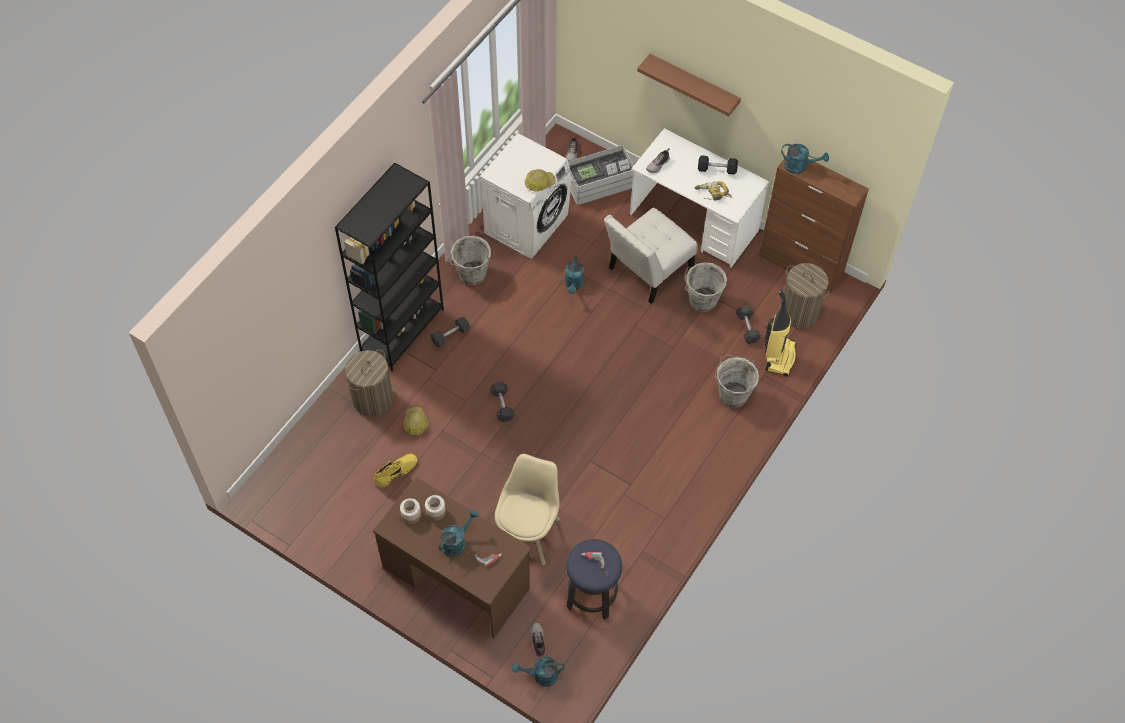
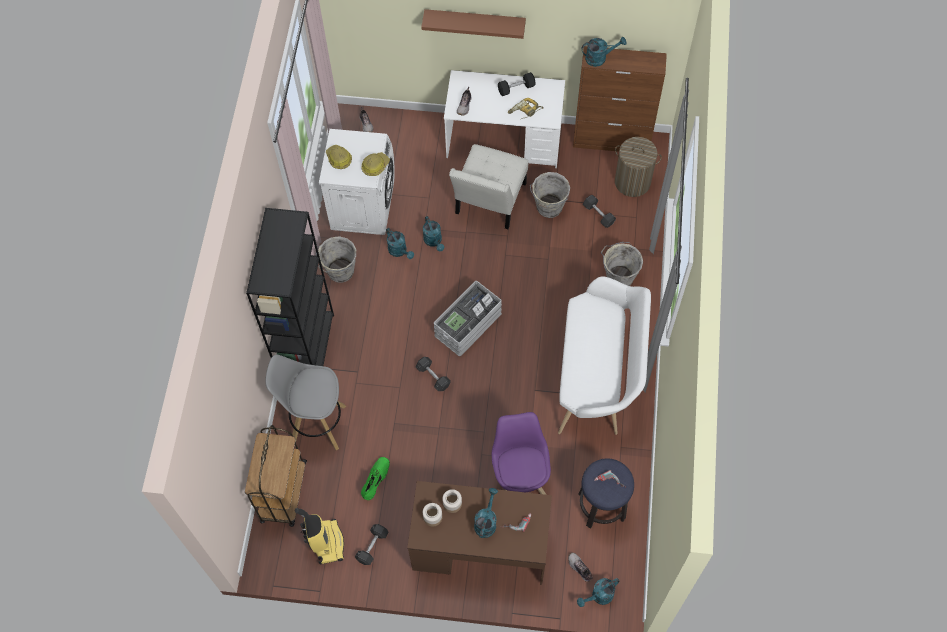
camera: 25 degrees left, 5 degrees up
laundry basket [345,350,393,416] -> grey stool [265,354,346,450]
yellow boot [374,454,418,487] -> green boot [361,457,390,500]
hard hat [404,407,428,435] -> hard hat moved to [326,145,352,169]
grey dumbbell [431,316,470,347] -> grey dumbbell moved to [355,524,389,565]
beige chair [495,454,560,565] -> purple chair [492,412,551,495]
grey storage box [568,145,634,205] -> grey storage box moved to [434,281,502,356]
vacuum cleaner [765,289,796,376] -> vacuum cleaner moved to [295,508,344,564]
none -> brown cart [245,425,307,527]
none -> turquoise watering can [386,228,414,259]
none -> white bench [558,276,651,435]

